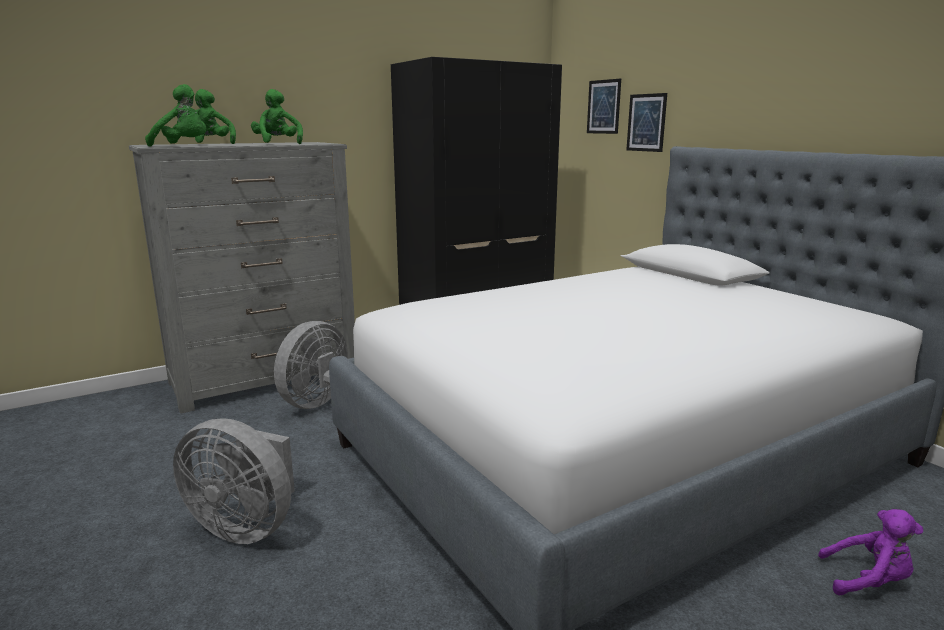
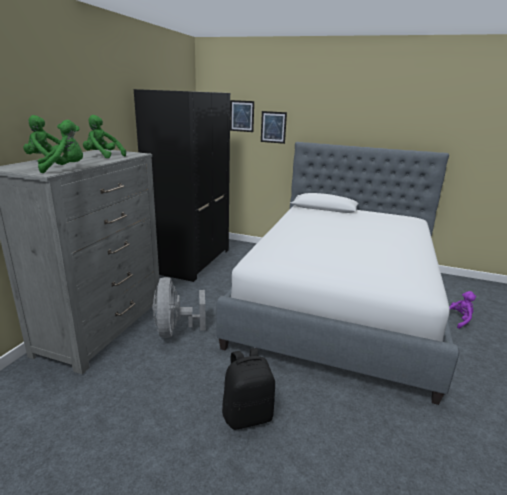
camera: 40 degrees left, 5 degrees up
grey fan [173,418,295,544] -> black backpack [222,348,275,430]

